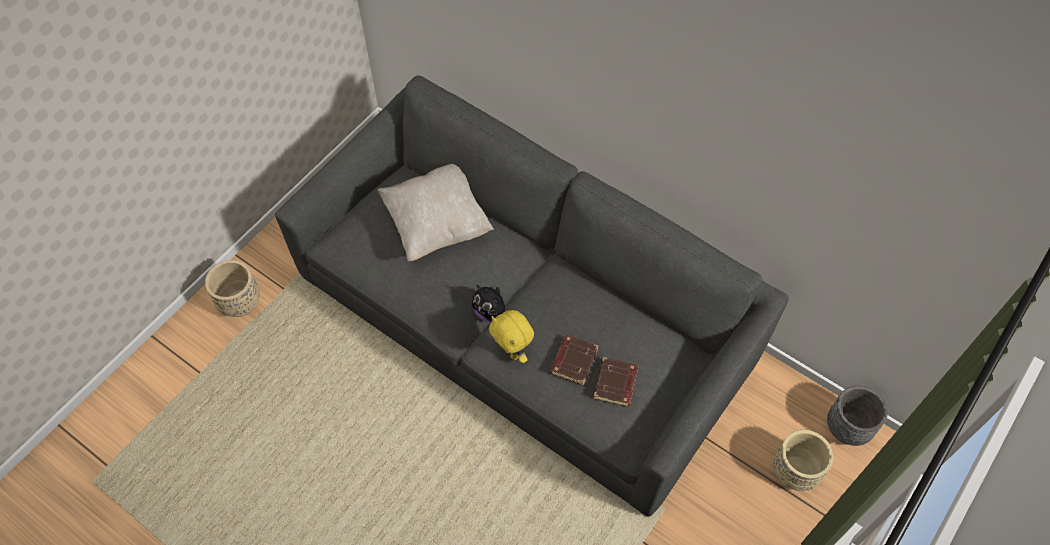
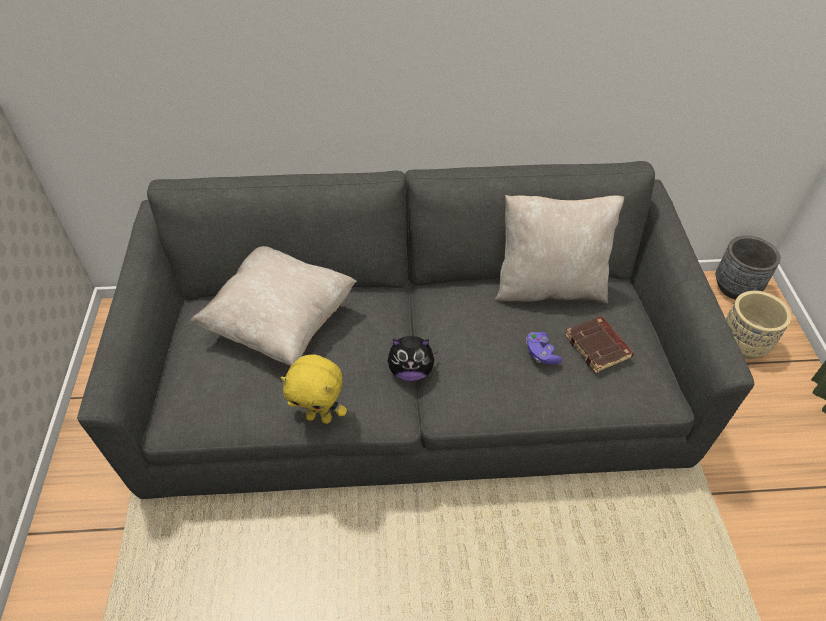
camera: 40 degrees left, 10 degrees down
beige planter [205,260,260,317] -> none
yellow plush toy [489,310,534,363] -> yellow plush toy moved to [281,355,347,424]
brown book [550,335,599,386] -> purple game controller [526,332,562,365]
none -> beige pillow [495,195,624,304]

